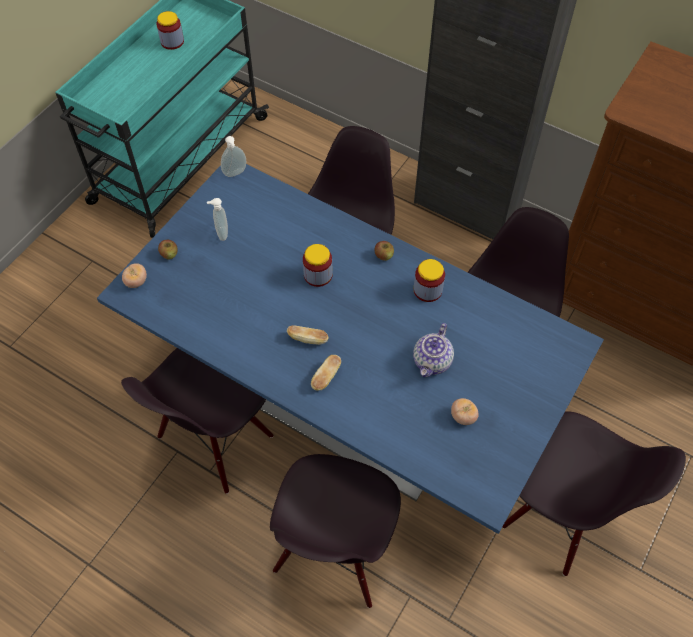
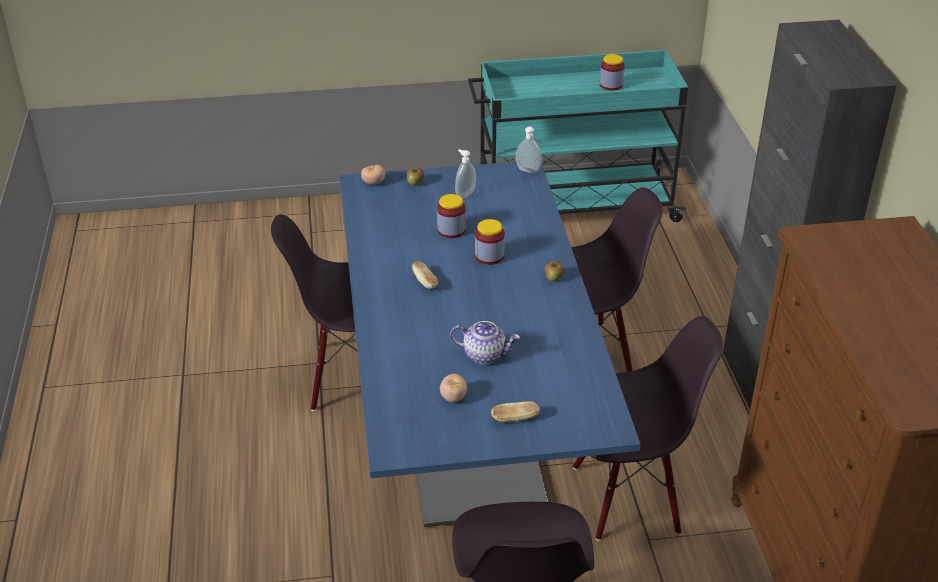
camera: 50 degrees right, 20 degrees down
black chair [270,454,401,608] -> none
bread [311,355,341,391] -> bread moved to [491,401,540,422]
teapot [413,323,454,377] -> teapot turned 150 degrees counterclockwise [450,321,520,364]
jar [414,259,445,302] -> jar moved to [437,194,466,238]

